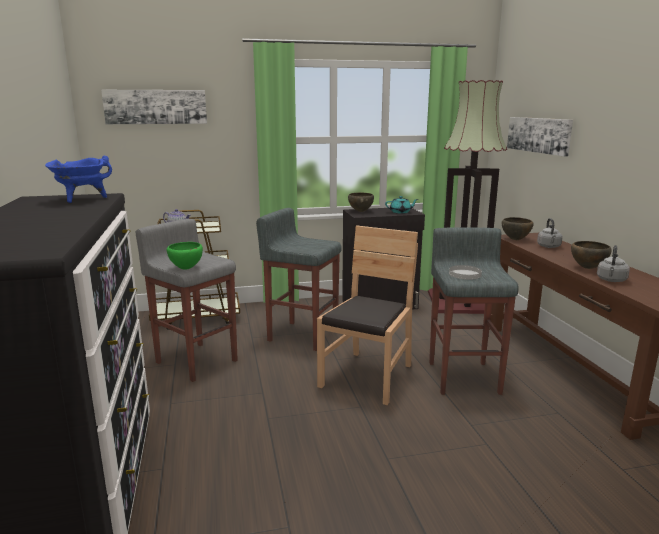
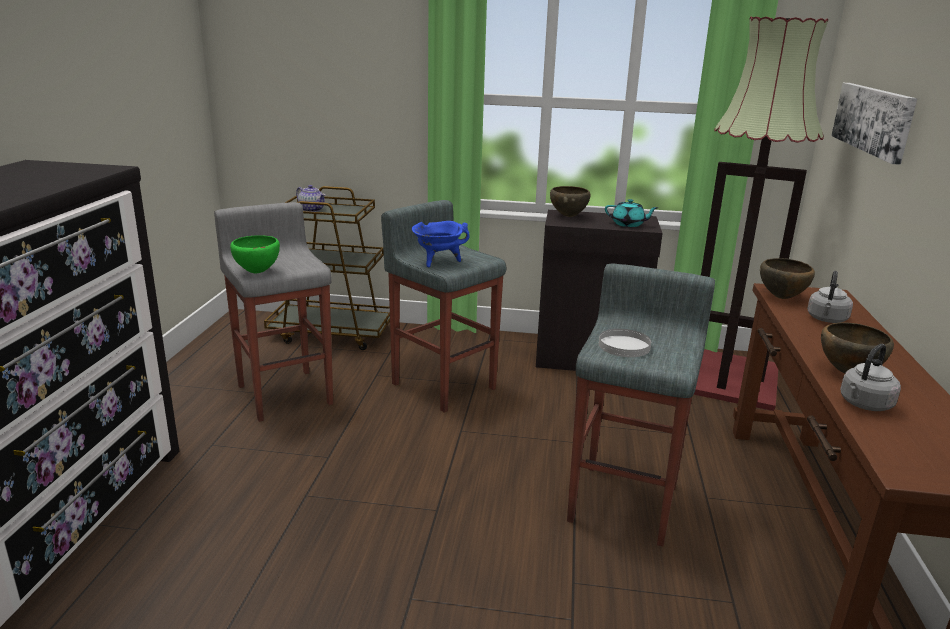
camera: 20 degrees right, 5 degrees up
blue cooking pot [45,156,112,203] -> blue cooking pot moved to [412,221,470,267]
picture [101,90,207,124] -> none
brown chair [317,225,418,405] -> none

